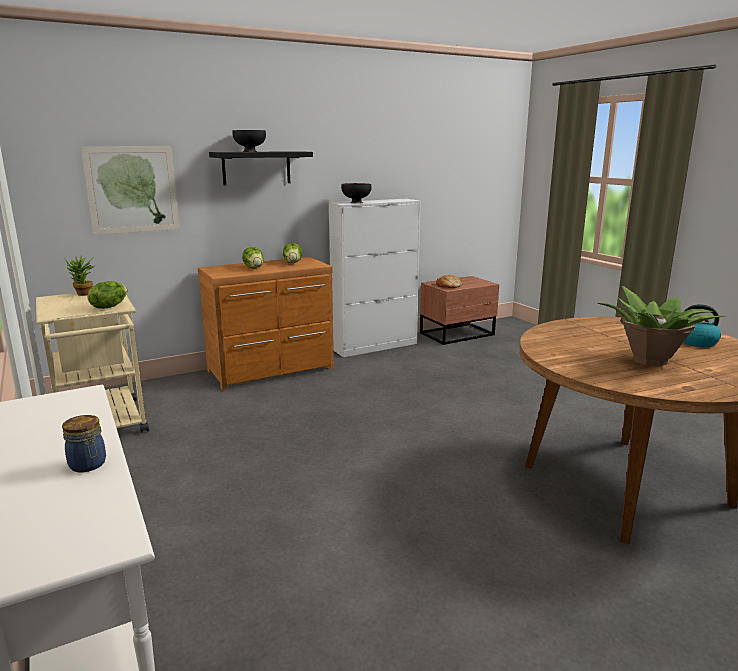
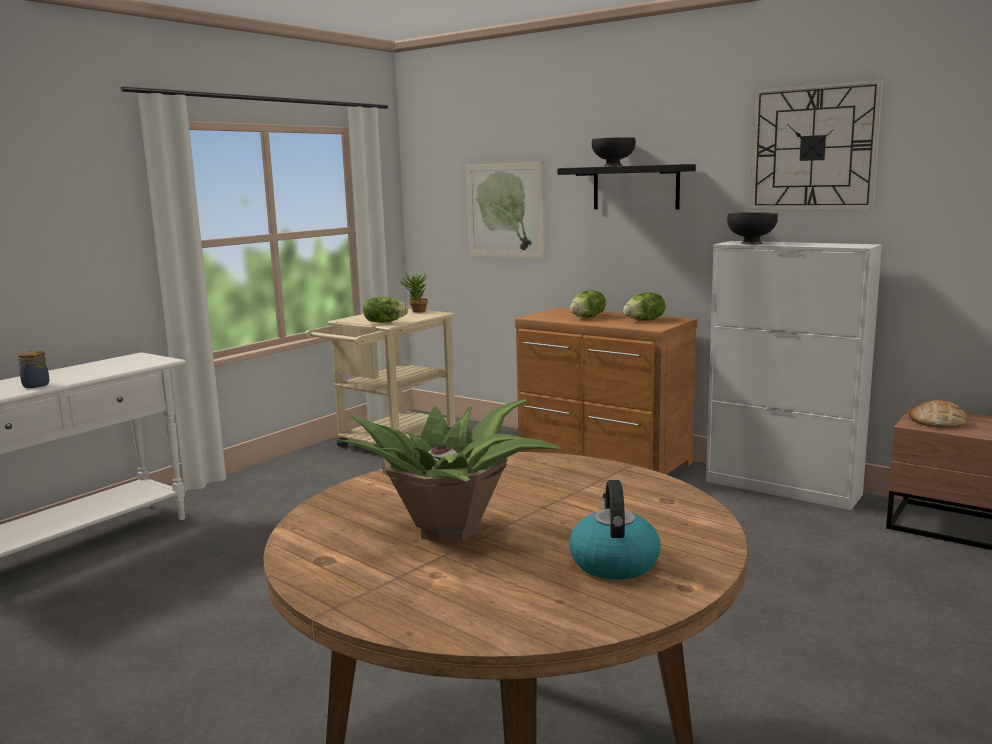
camera: 65 degrees right, 5 degrees down
none -> wall clock [750,79,883,210]

